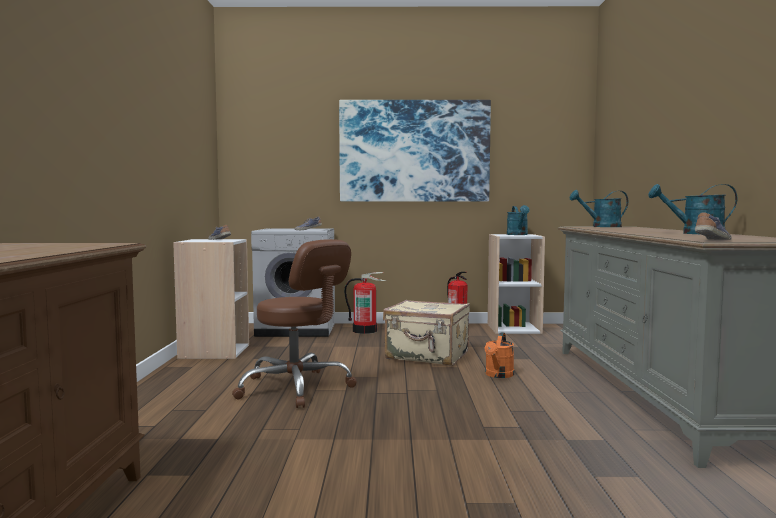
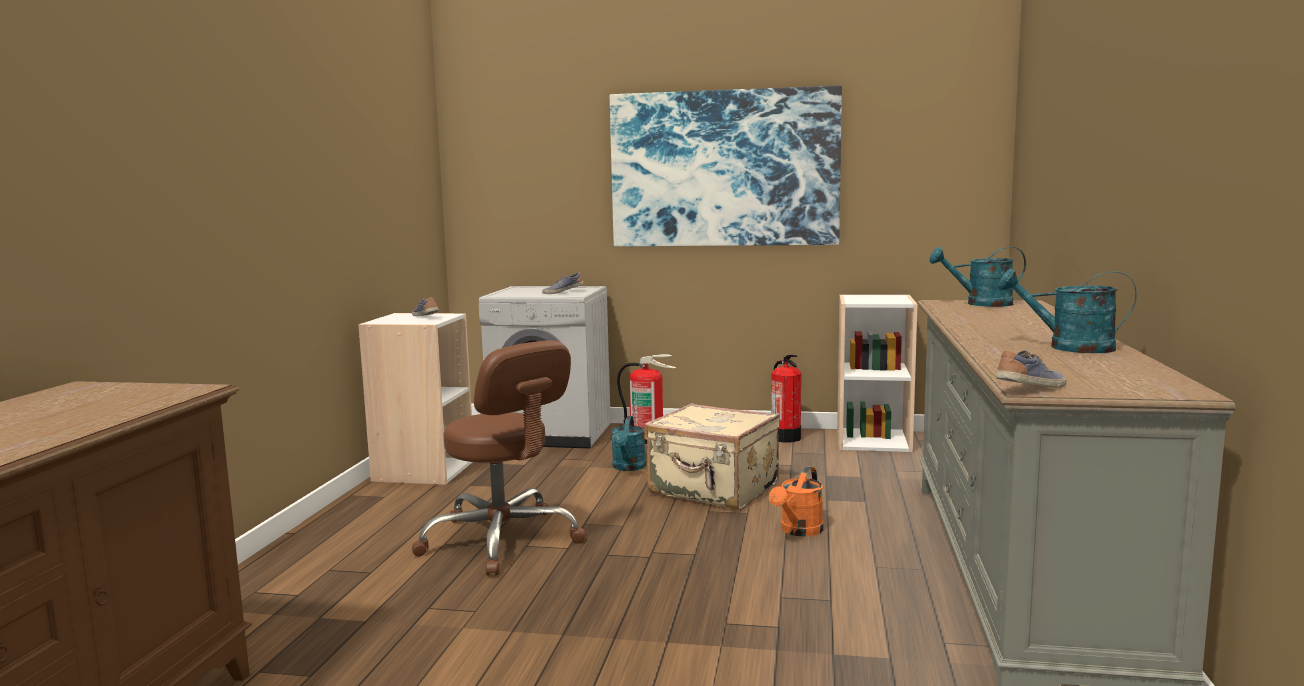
camera: 10 degrees right, 5 degrees up
turquoise watering can [507,205,530,235] -> turquoise watering can moved to [611,416,646,471]

